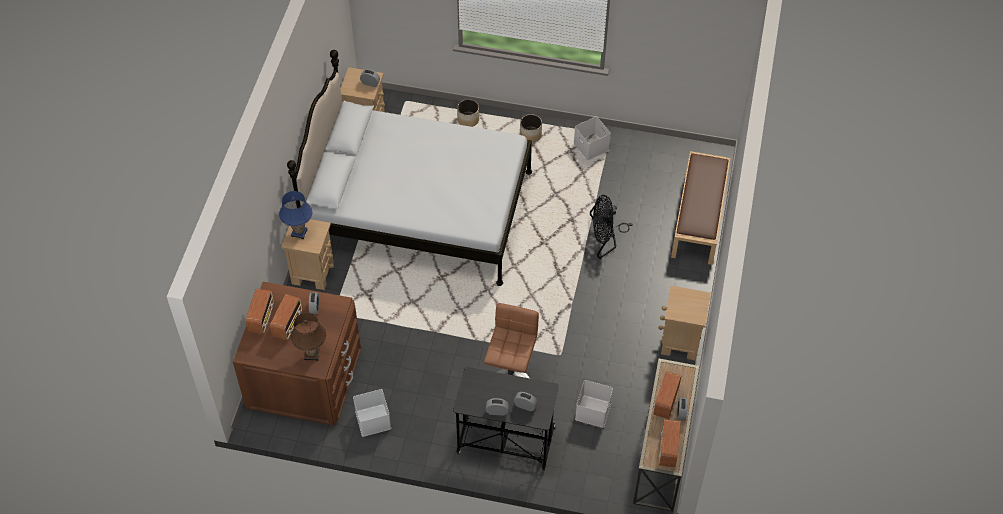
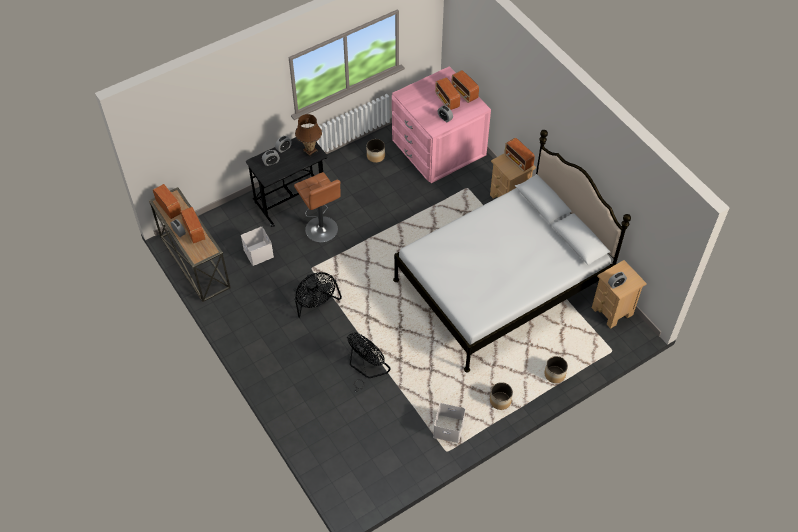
camera: 135 degrees right, 0 degrees up
brown dresser [233,282,361,426] -> pink dresser [392,66,491,183]
blue table lamp [279,191,312,239] -> radio [504,138,535,172]
brown table lamp [291,313,326,361] -> brown table lamp moved to [295,114,322,157]
white storage box [353,389,391,437] -> planter [367,139,385,163]
beige nightstand [658,286,711,361] -> none
brown bench [671,151,731,265] -> none
none -> black fan [293,272,342,318]

